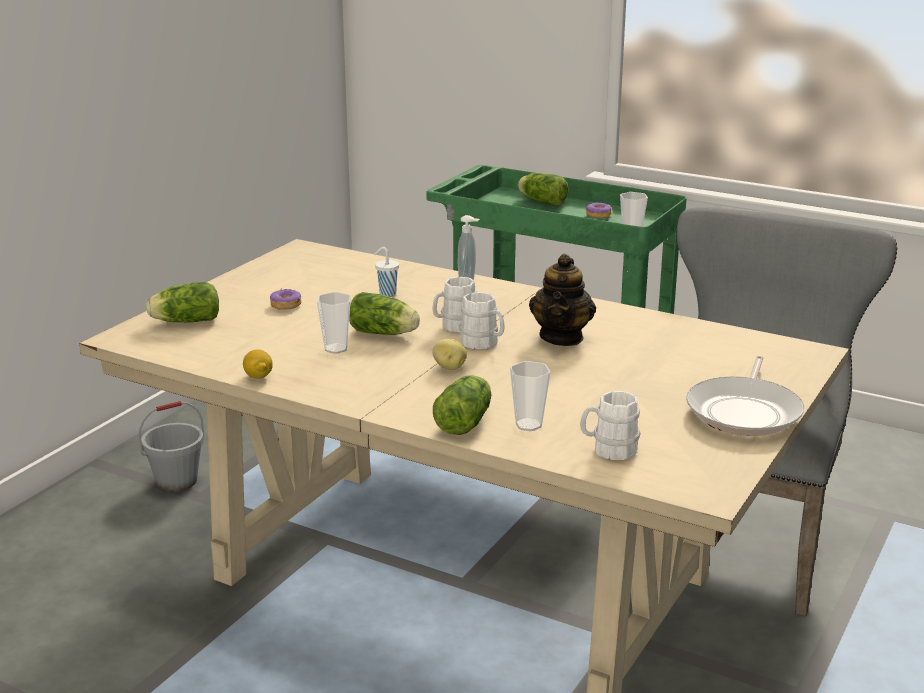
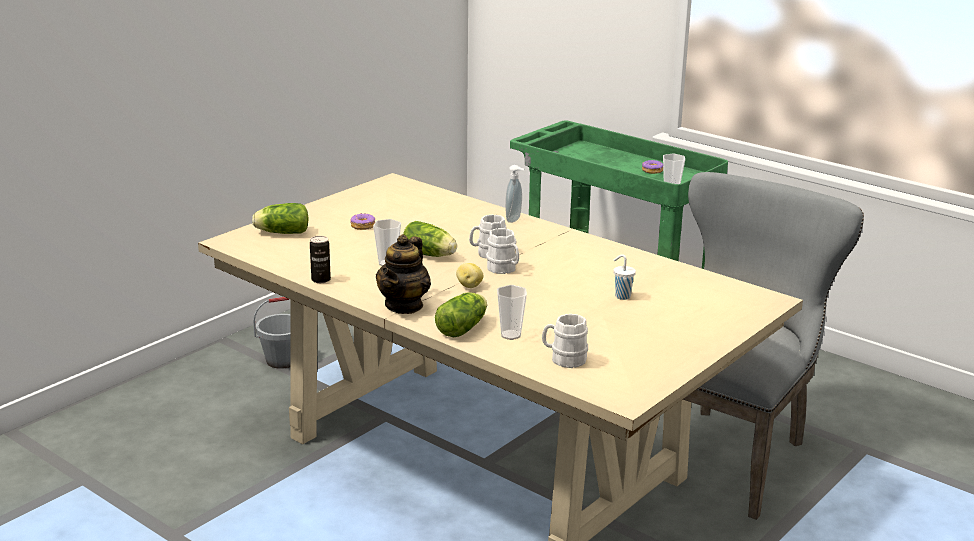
camera: 10 degrees right, 0 degrees up
lemon [243,350,273,379] -> can [310,236,331,283]
white cup [374,247,399,296] -> white cup moved to [613,254,636,300]
lettuce [518,173,568,206] -> none
teapot [529,254,596,346] -> teapot moved to [376,234,431,314]
frying pan [686,356,804,436] -> none

